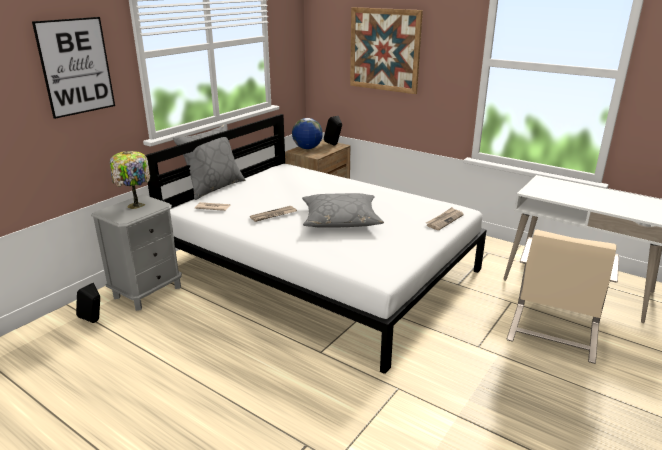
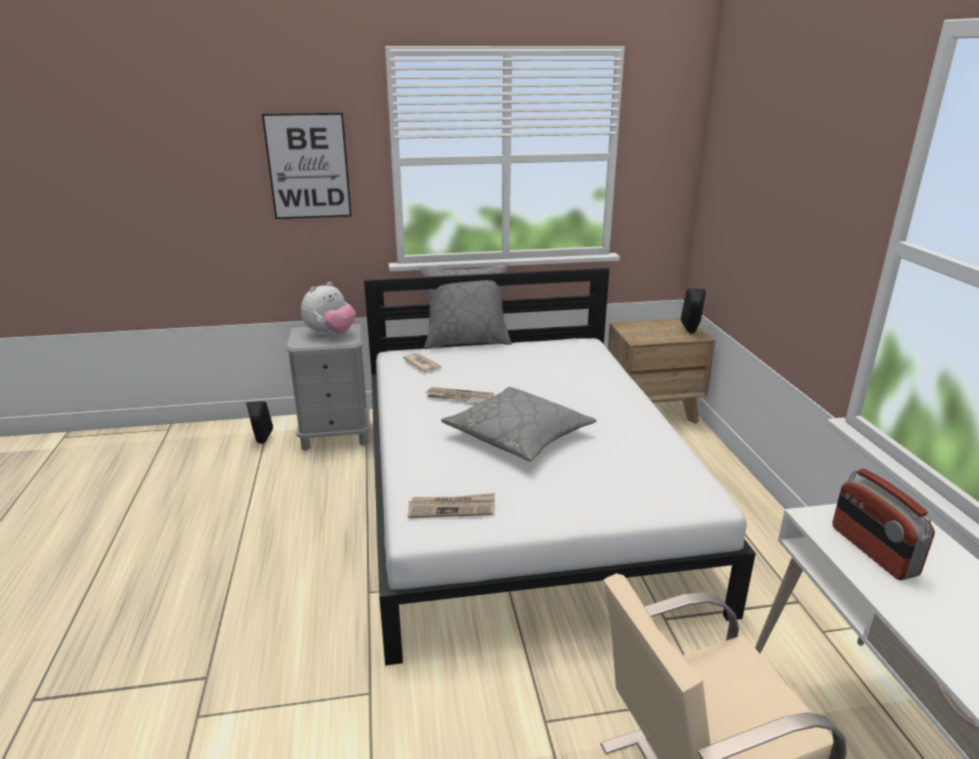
camera: 45 degrees right, 0 degrees up
table lamp [110,151,150,209] -> plush toy [301,282,356,336]
globe [292,118,323,149] -> none
picture [350,7,423,94] -> none
newspaper [426,207,464,230] -> newspaper moved to [408,493,495,518]
none -> radio [832,469,935,580]

